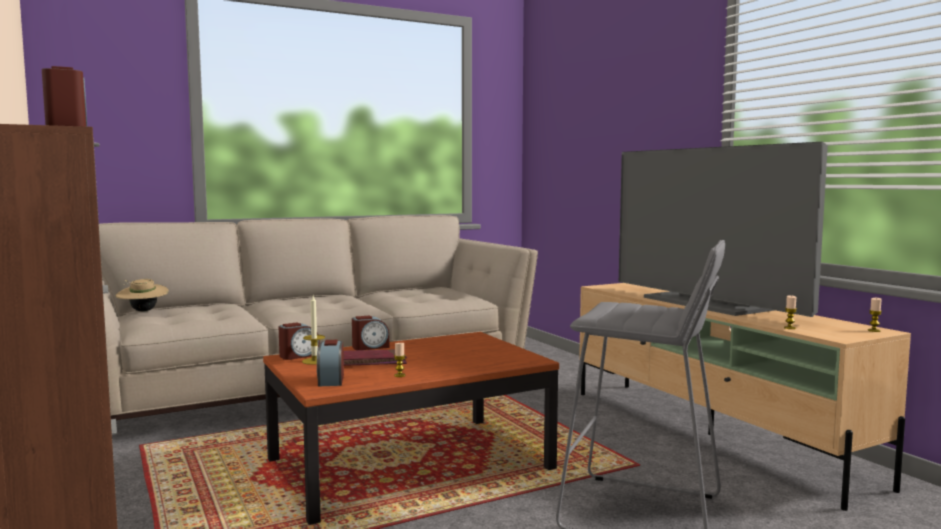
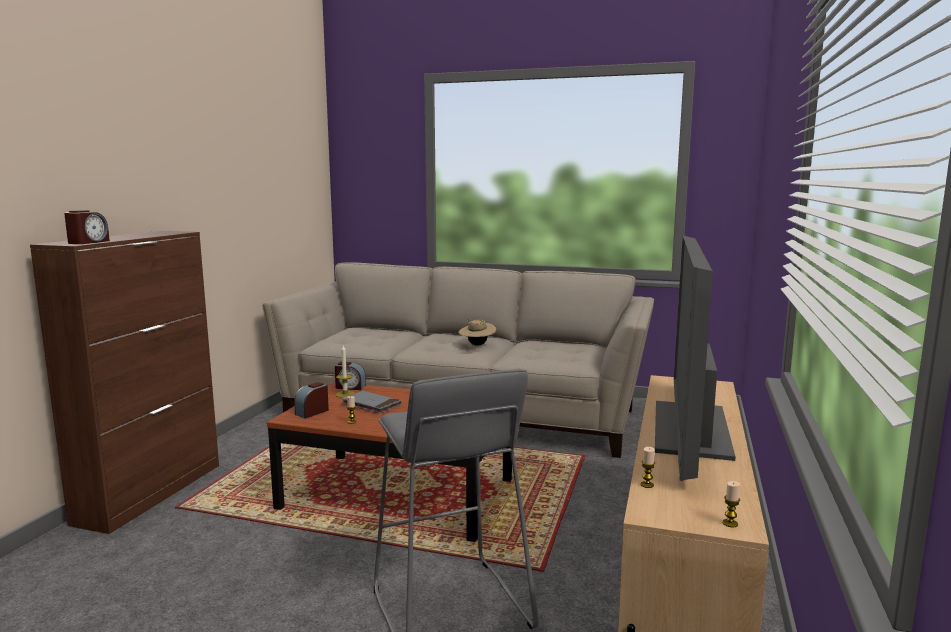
camera: 45 degrees right, 5 degrees up
beige hat [115,279,168,311] -> beige hat moved to [458,319,496,346]
red book [343,349,407,366] -> grey book [341,391,401,414]
alarm clock [352,316,390,350] -> none

